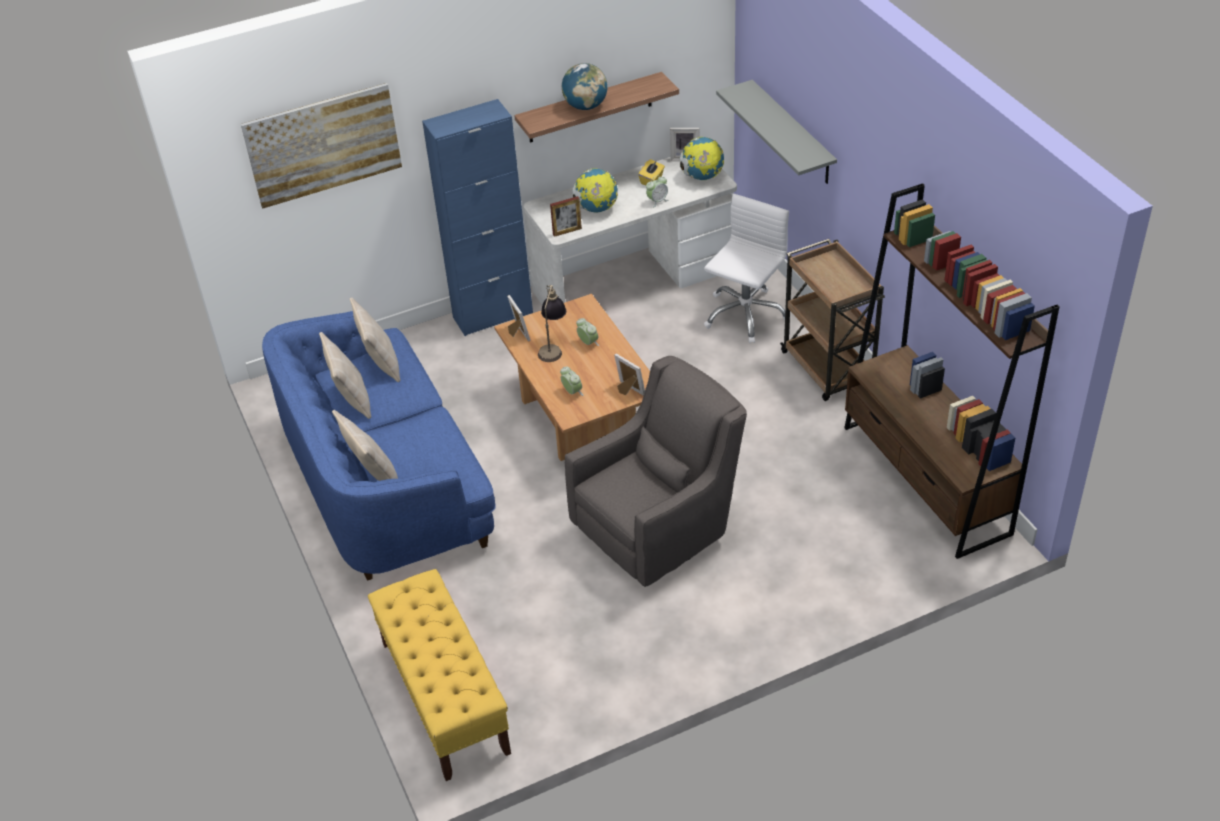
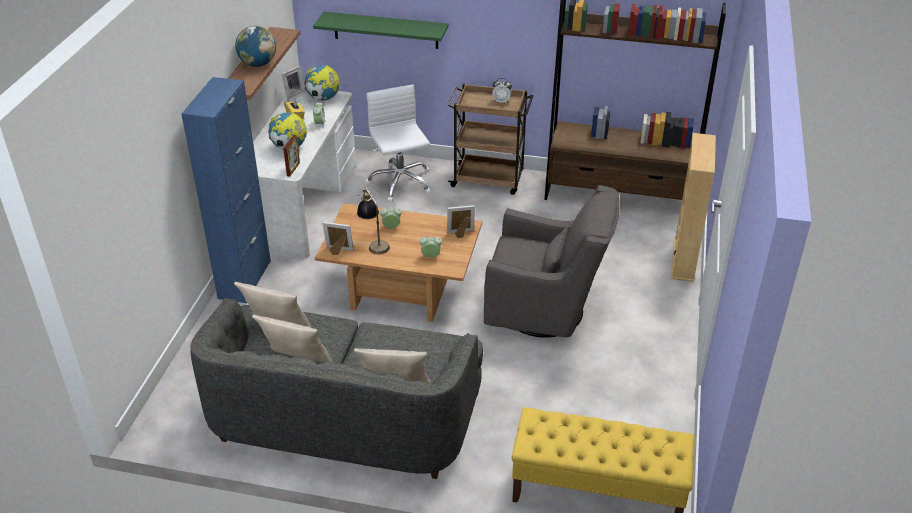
camera: 55 degrees left, 5 degrees down
picture [241,83,402,208] -> none
blue sofa [262,311,496,581] -> grey sofa [190,298,483,479]
grey armchair [565,356,747,587] -> grey armchair turned 105 degrees clockwise [484,185,620,338]
grey shelf [716,80,837,184] -> green shelf [313,12,448,49]
none -> alarm clock [492,78,512,104]
none -> beige bookcase [671,133,716,282]

